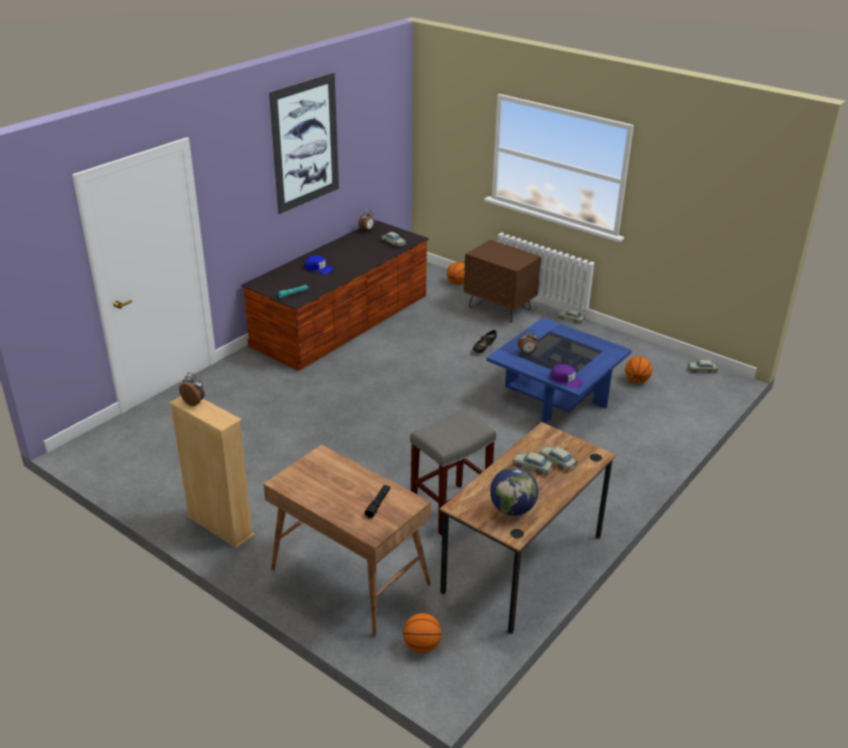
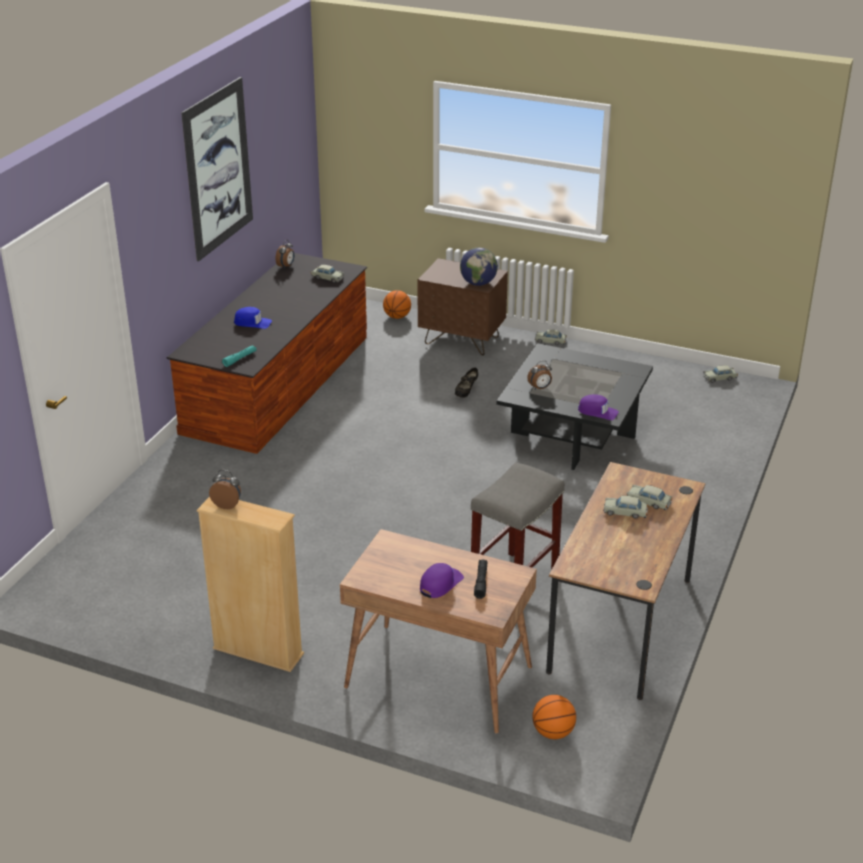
camera: 15 degrees left, 0 degrees up
blue coffee table [486,317,632,424] -> black coffee table [496,343,653,470]
globe [490,467,538,516] -> globe moved to [460,248,498,286]
basketball [625,356,652,383] -> none
none -> purple cap [420,563,464,598]

